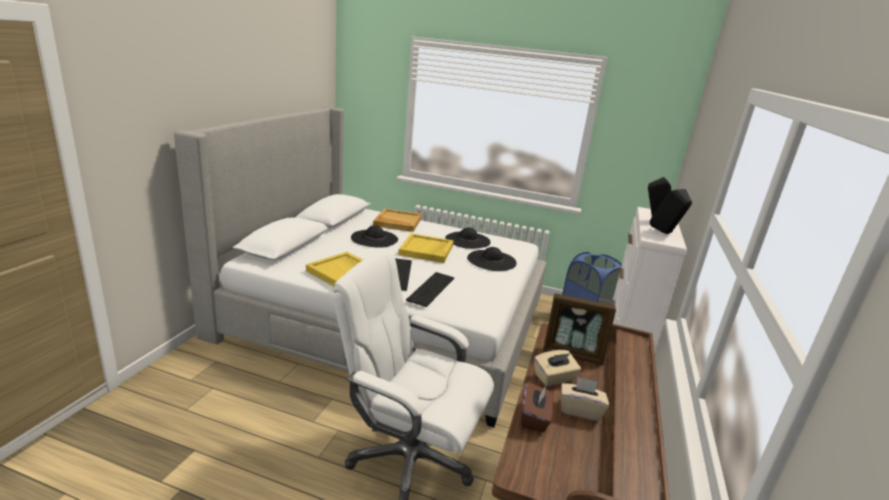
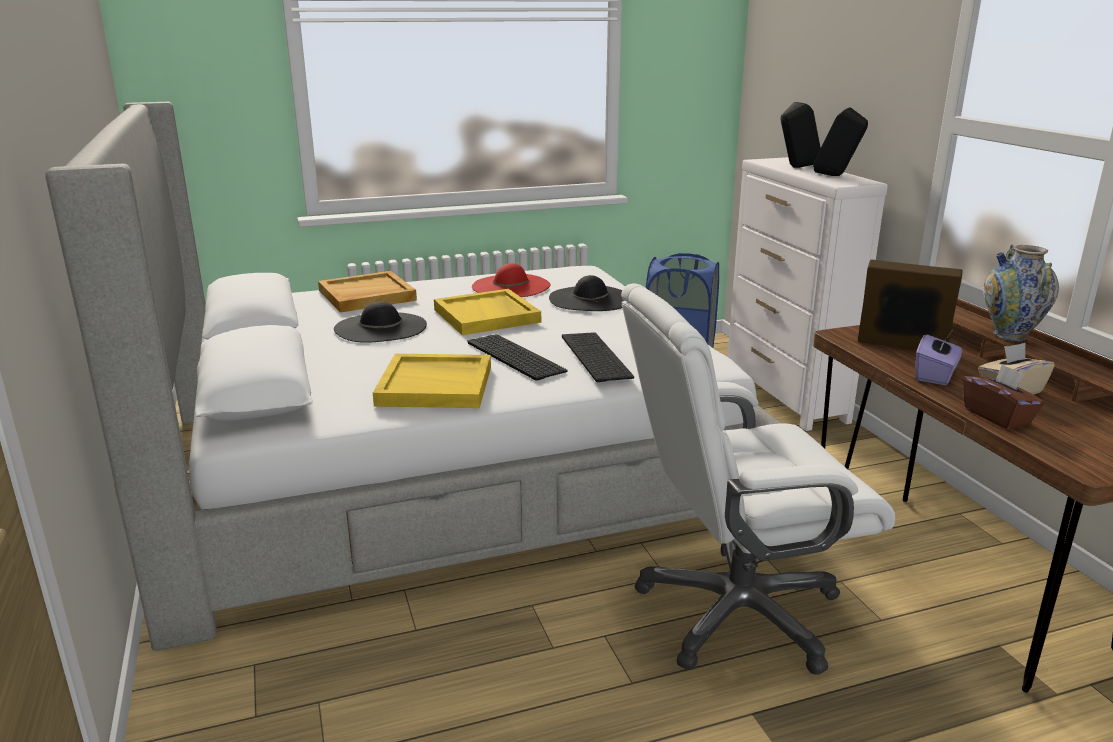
camera: 35 degrees left, 0 degrees up
black hat [445,227,491,249] -> red hat [472,263,550,297]
beige tissue box [534,350,581,386] -> purple tissue box [915,331,962,385]
picture frame [543,293,616,365] -> picture frame turned 135 degrees counterclockwise [858,259,962,350]
none -> vase [983,245,1059,341]

